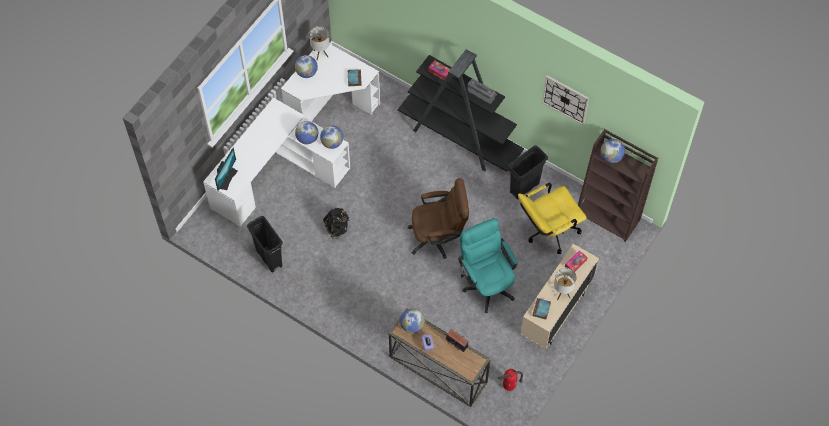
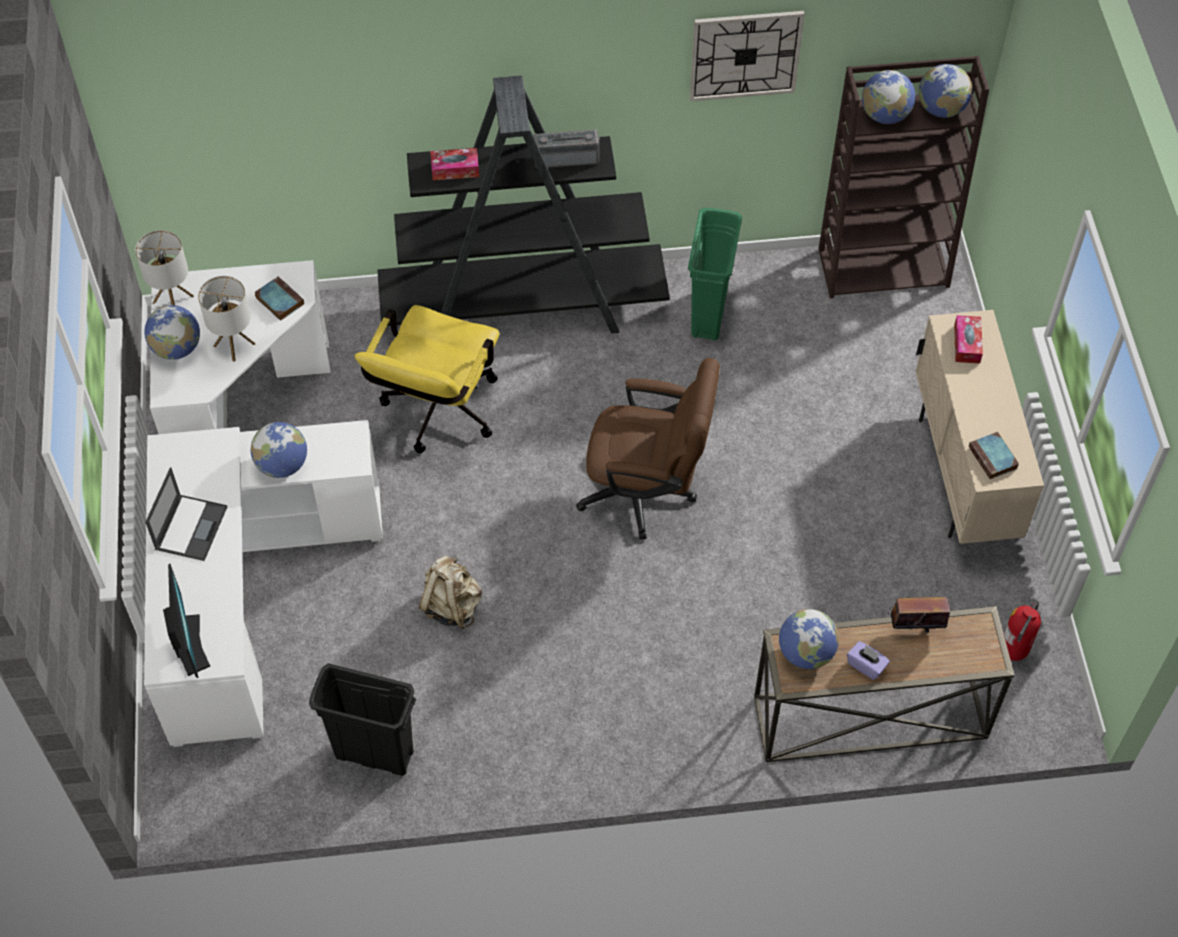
camera: 40 degrees left, 5 degrees down
globe [320,126,343,149] -> globe moved to [919,64,973,118]
black backpack [323,208,349,239] -> beige backpack [419,556,482,629]
brown office chair [407,178,469,259] -> brown office chair turned 60 degrees clockwise [576,358,720,540]
turquoise office chair [458,218,517,313] -> none
black trash can [509,145,548,199] -> green trash can [688,208,742,341]
yellow office chair [518,183,586,254] -> yellow office chair moved to [355,305,499,453]
table lamp [554,268,577,300] -> table lamp moved to [198,276,256,362]
none -> laptop [145,467,227,561]

